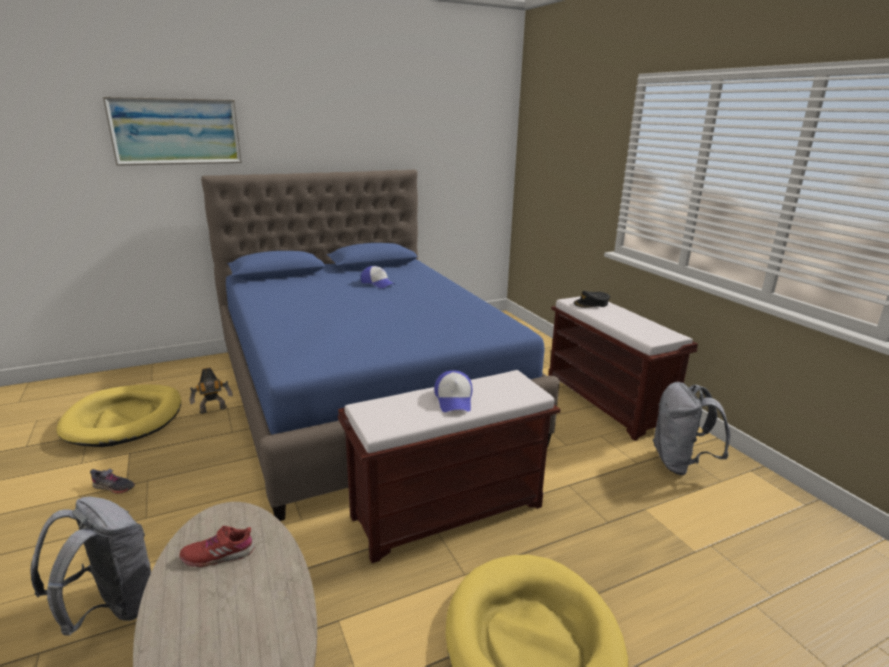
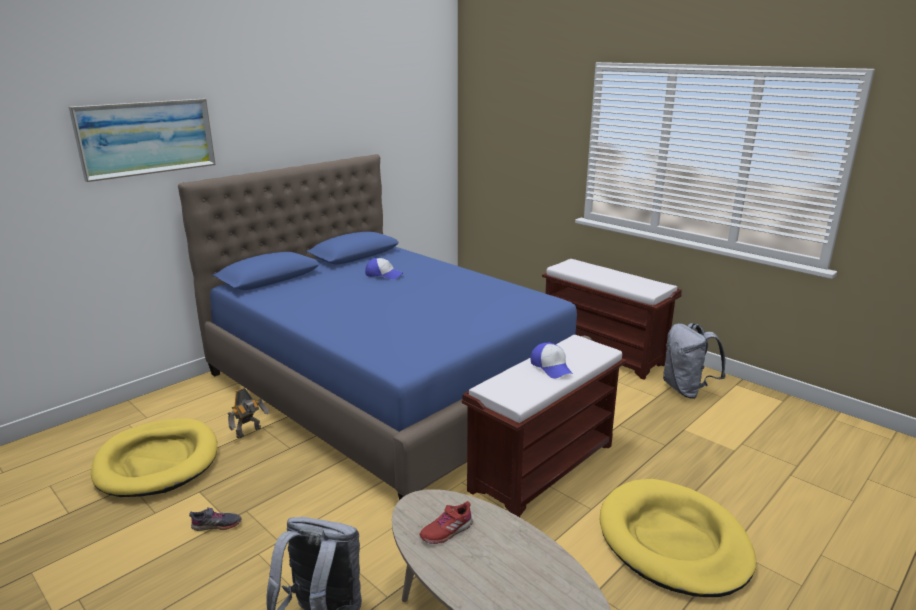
camera: 20 degrees left, 0 degrees up
black cap [574,291,610,308] -> none

